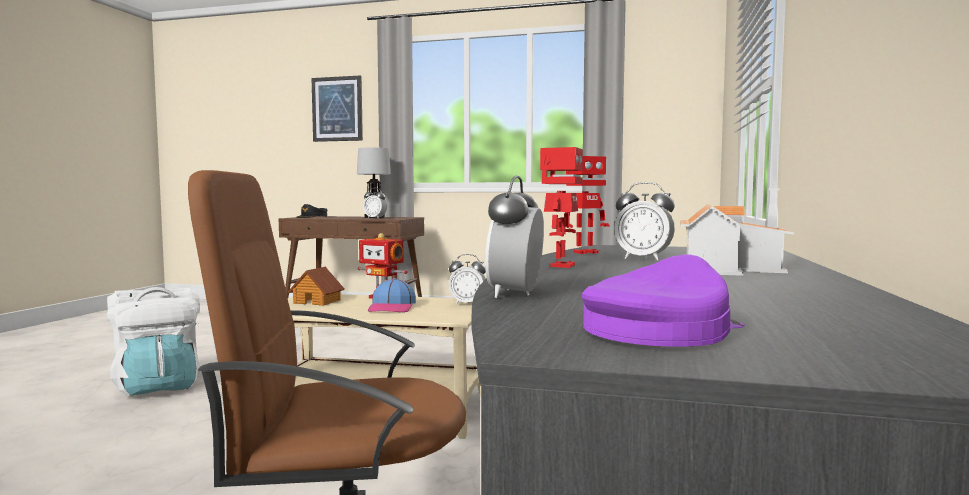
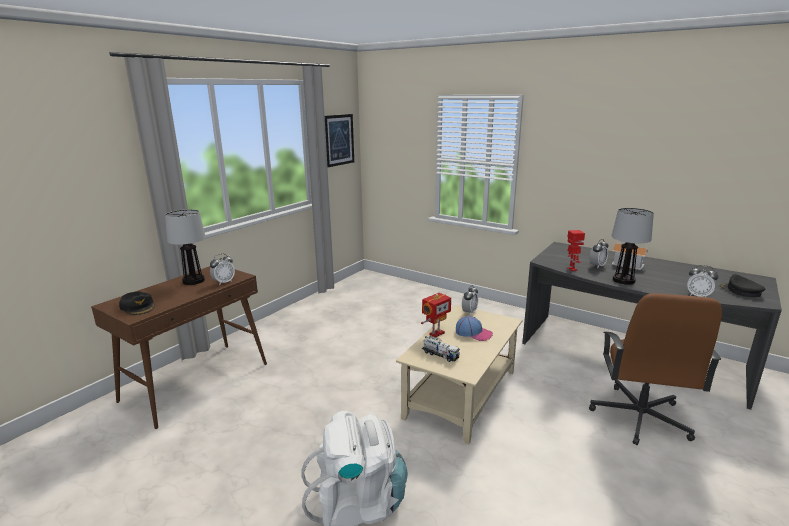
camera: 70 degrees left, 15 degrees up
toy house [288,267,344,306] -> toy truck [422,335,460,362]
picture [312,76,363,142] -> picture moved to [325,114,354,167]
toy robot [540,147,583,268] -> table lamp [612,208,654,285]
purple cap [582,255,745,347] -> black cap [719,274,765,297]

